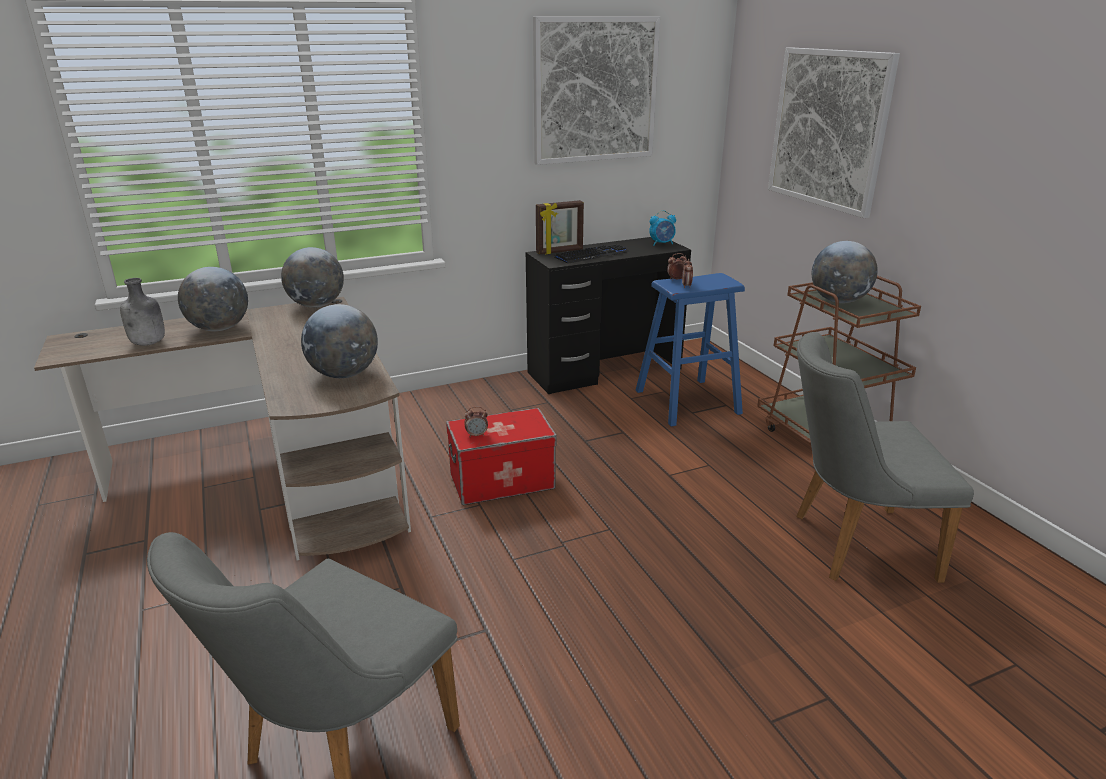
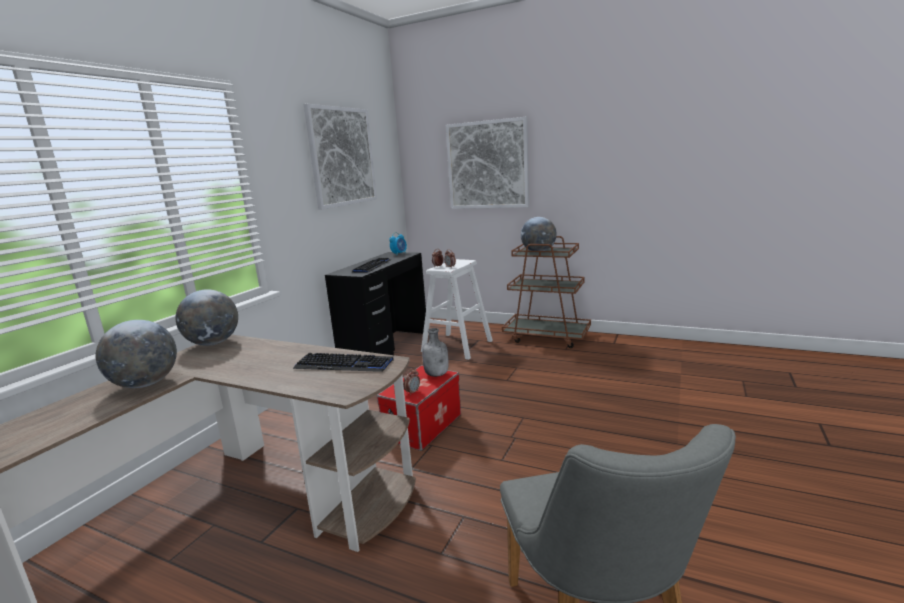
camera: 40 degrees left, 10 degrees down
grey bottle [120,278,165,346] -> grey bottle moved to [422,328,448,377]
globe [301,304,378,378] -> keyboard [293,353,394,372]
picture frame [536,200,584,255] -> none
blue stool [636,273,745,426] -> white stool [421,259,493,360]
grey chair [796,332,974,583] -> none

